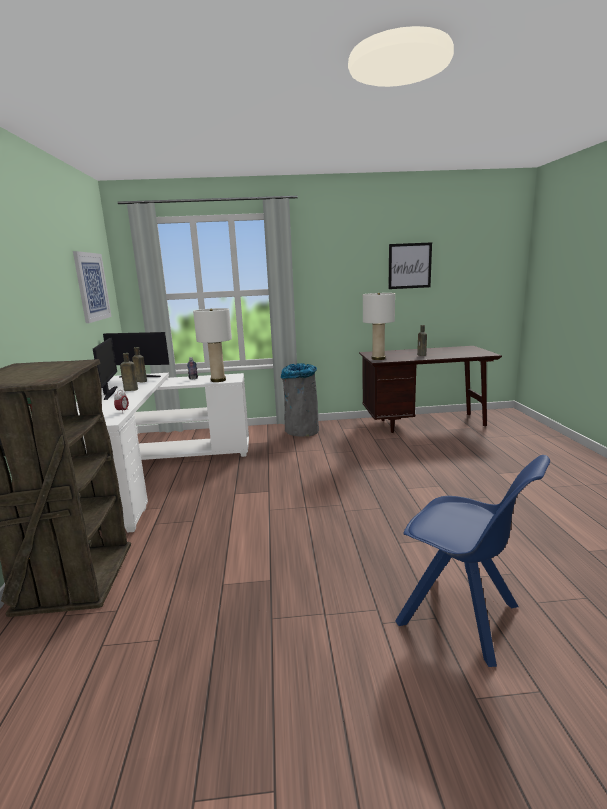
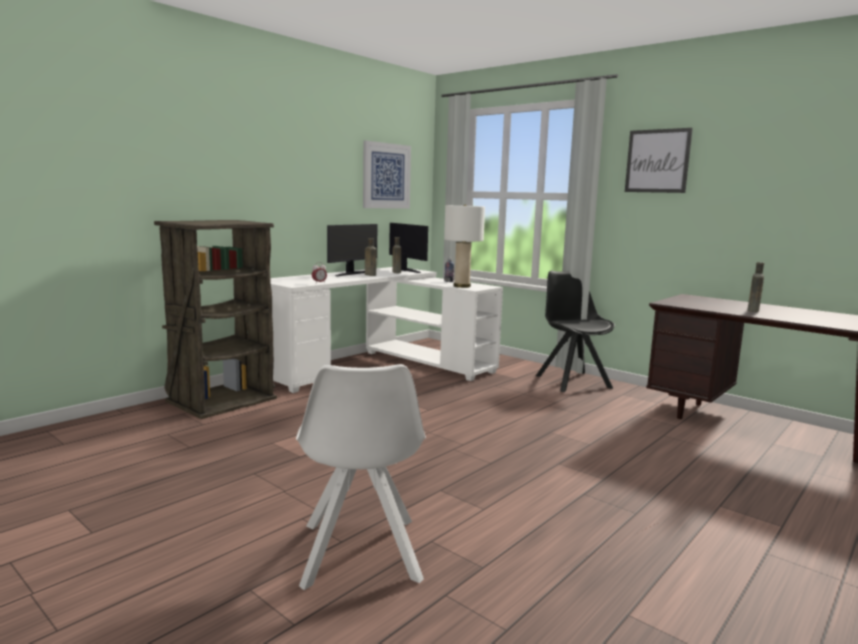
camera: 45 degrees right, 5 degrees down
grey trash can [281,363,319,437] -> black chair [536,270,615,392]
white table lamp [363,293,395,360] -> none
picture [388,242,432,289] -> picture moved to [625,128,693,193]
blue chair [395,455,550,667] -> white chair [296,364,426,590]

